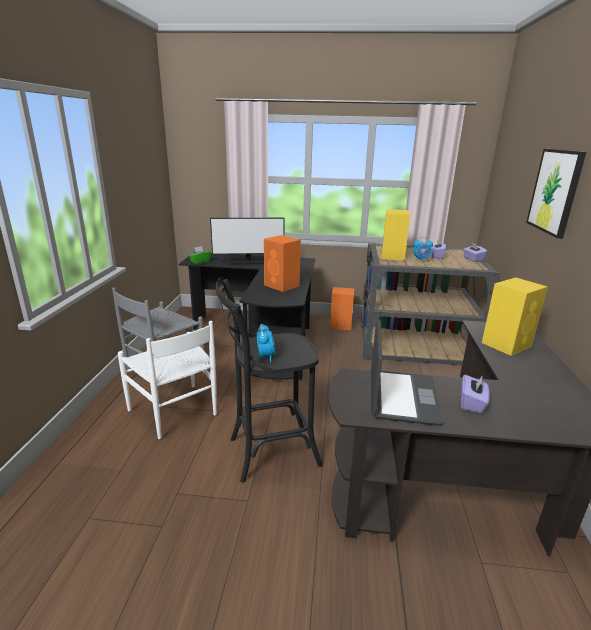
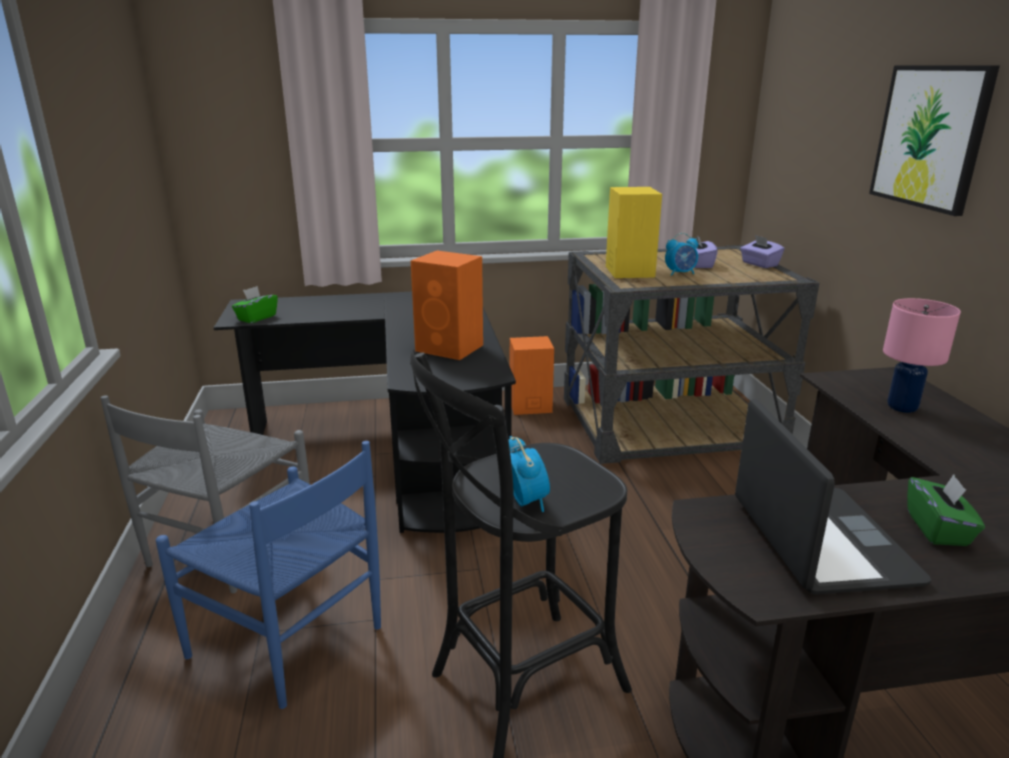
camera: 15 degrees left, 0 degrees up
white chair [118,321,217,439] -> blue chair [156,441,381,709]
monitor [210,218,285,265] -> none
purple tissue box [461,374,489,414] -> green tissue box [907,474,985,546]
yellow speaker [482,278,548,356] -> pink table lamp [883,298,961,413]

